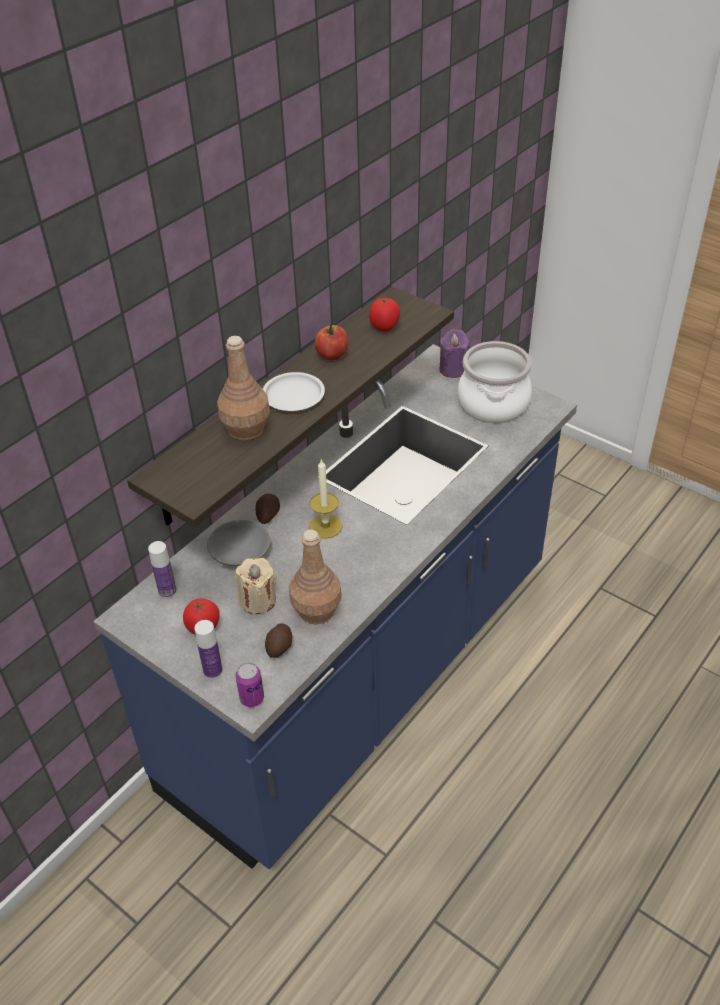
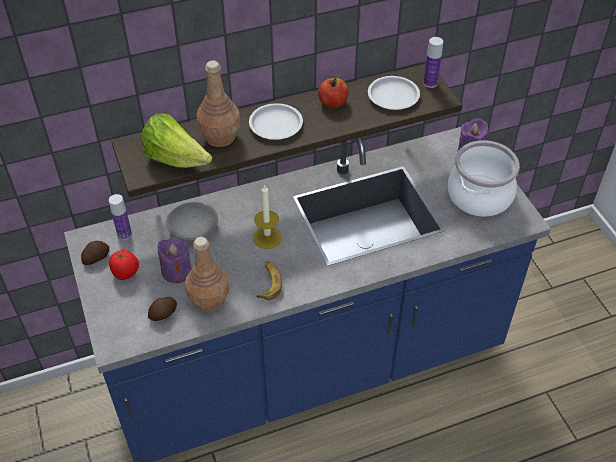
camera: 30 degrees right, 5 degrees up
bottle [194,620,223,679] -> bottle moved to [423,37,443,88]
beige candle [235,558,277,614] -> purple candle [158,237,192,283]
can [236,662,264,707] -> none
potato [256,494,280,524] -> potato moved to [81,241,109,265]
tomato [369,298,400,331] -> white plate [368,76,420,110]
none -> lettuce [141,113,212,168]
none -> banana [256,261,282,300]

